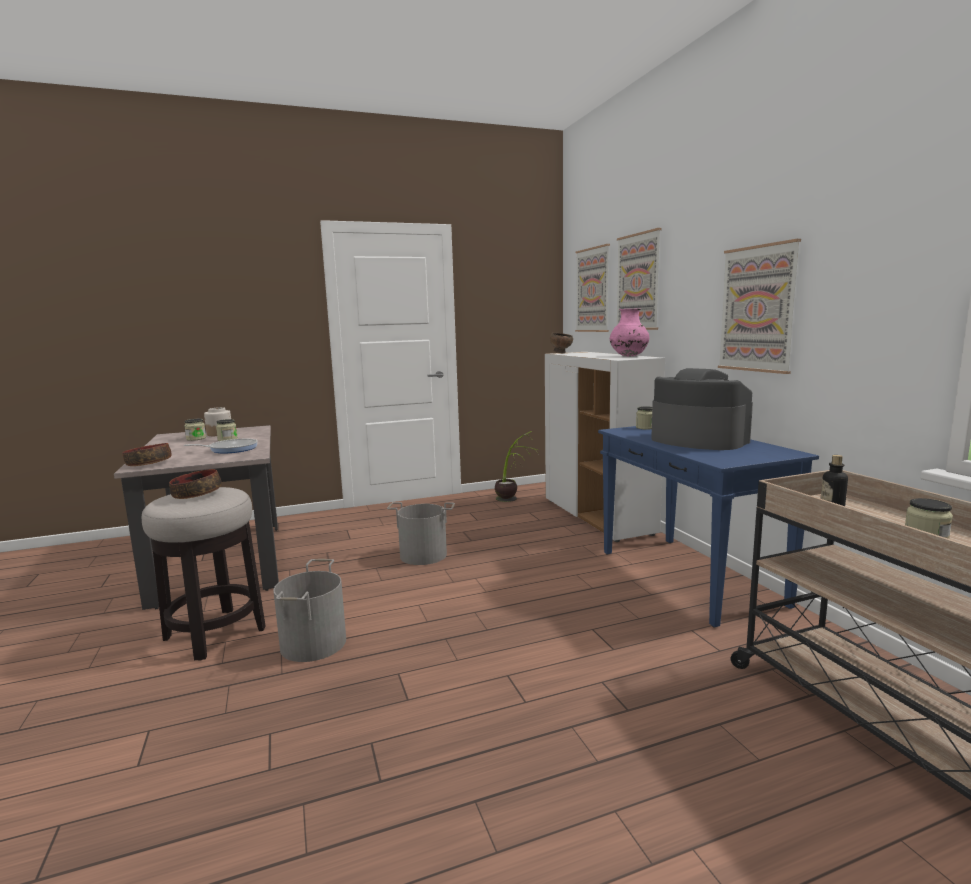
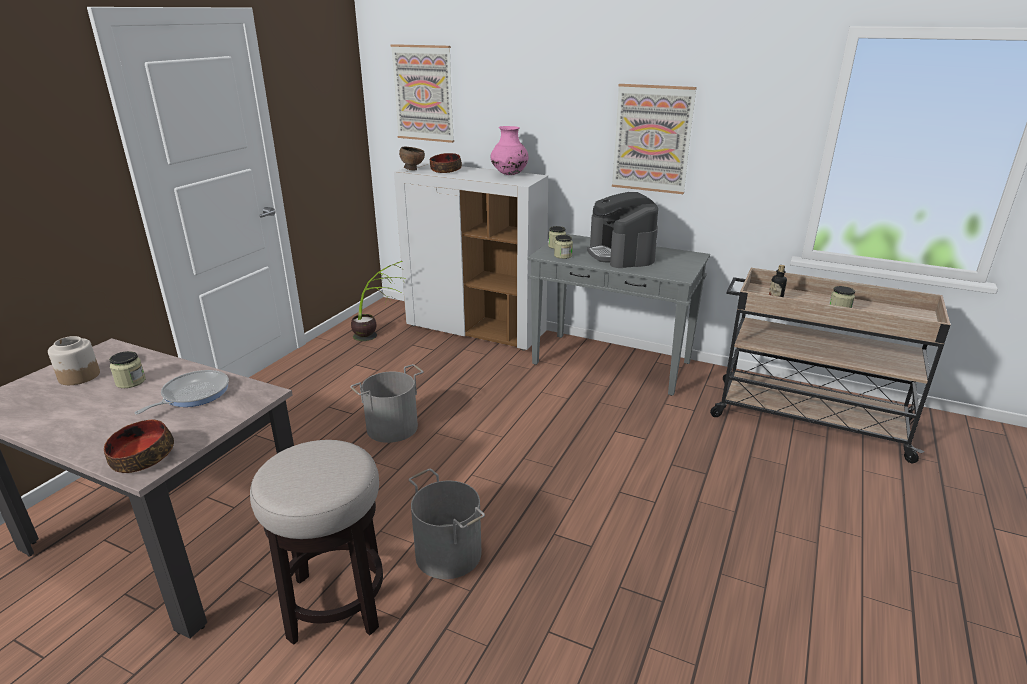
camera: 45 degrees left, 15 degrees up
bowl [169,469,222,499] -> bowl moved to [430,153,462,173]
jar [184,419,206,441] -> jar moved to [554,235,573,259]
blue console table [598,426,819,628] -> grey console table [528,234,710,396]
picture [617,228,662,330] -> none
coffee machine [651,368,753,450] -> coffee machine turned 105 degrees counterclockwise [587,192,658,268]

